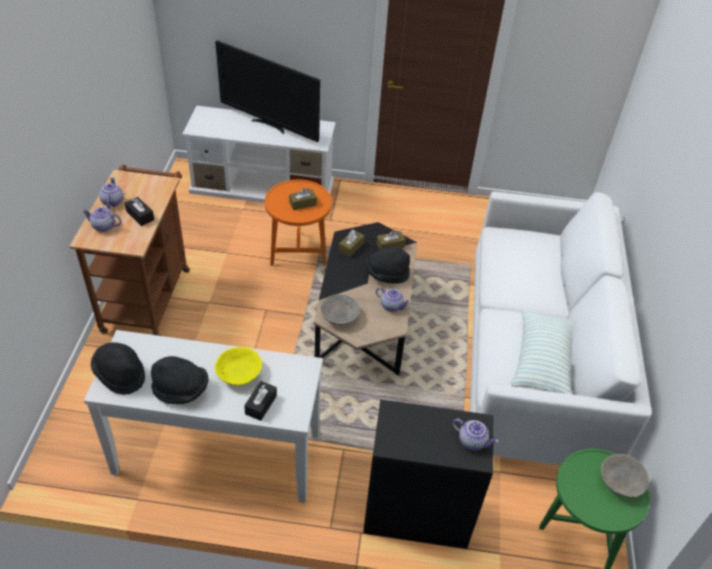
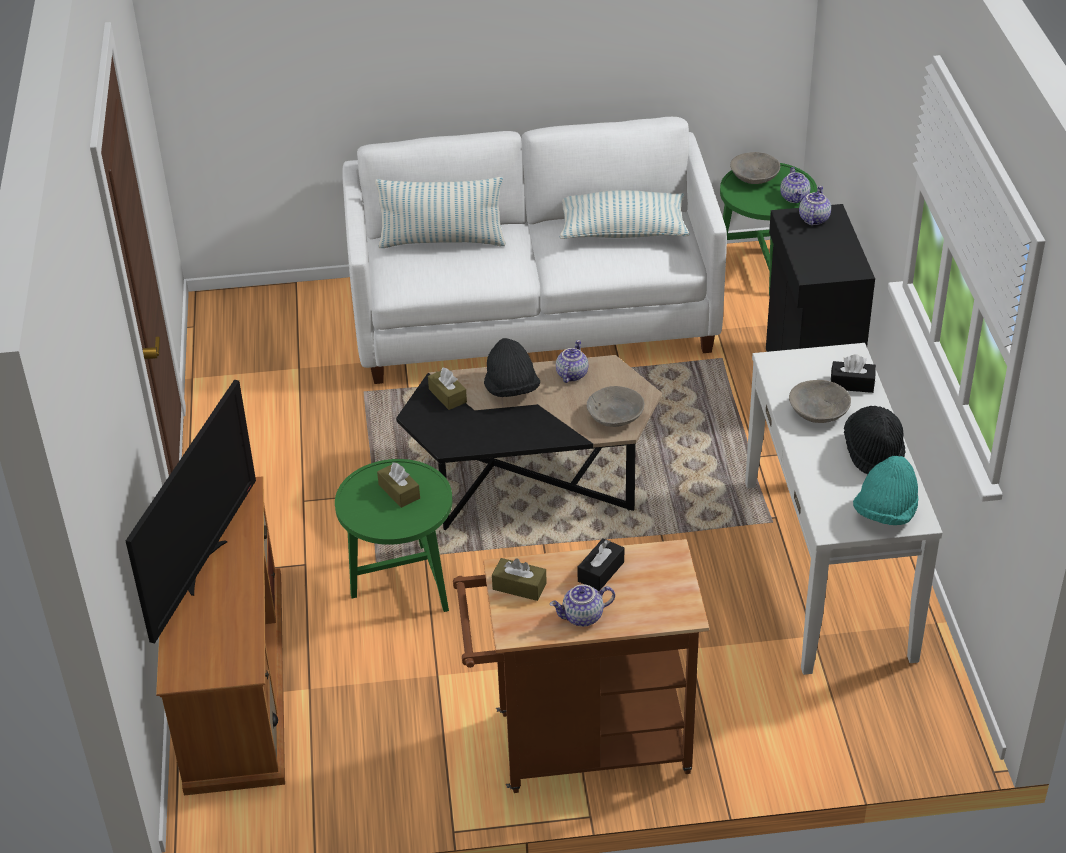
camera: 100 degrees left, 5 degrees down
teapot [82,207,121,232] -> teapot moved to [780,167,810,203]
black hat [91,342,145,395] -> turquoise hat [853,456,918,525]
white tv stand [182,106,336,203] -> brown tv stand [156,476,285,796]
yellow bowl [215,347,262,386] -> grey bowl [789,380,851,423]
orange side table [265,180,332,266] -> green side table [335,459,453,612]
brown tissue box [339,230,365,257] -> brown tissue box moved to [492,558,547,601]
none -> pillow [375,177,506,248]

